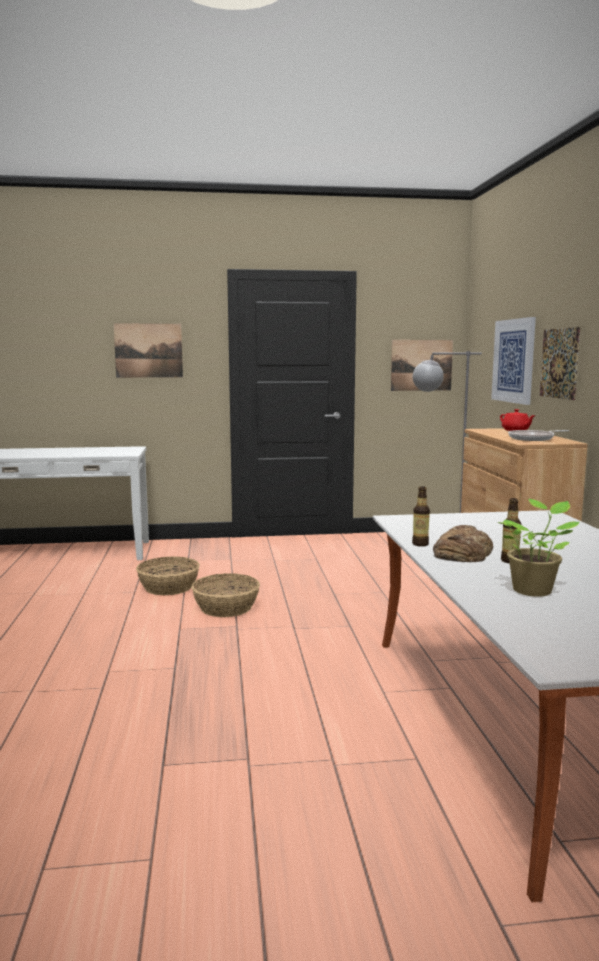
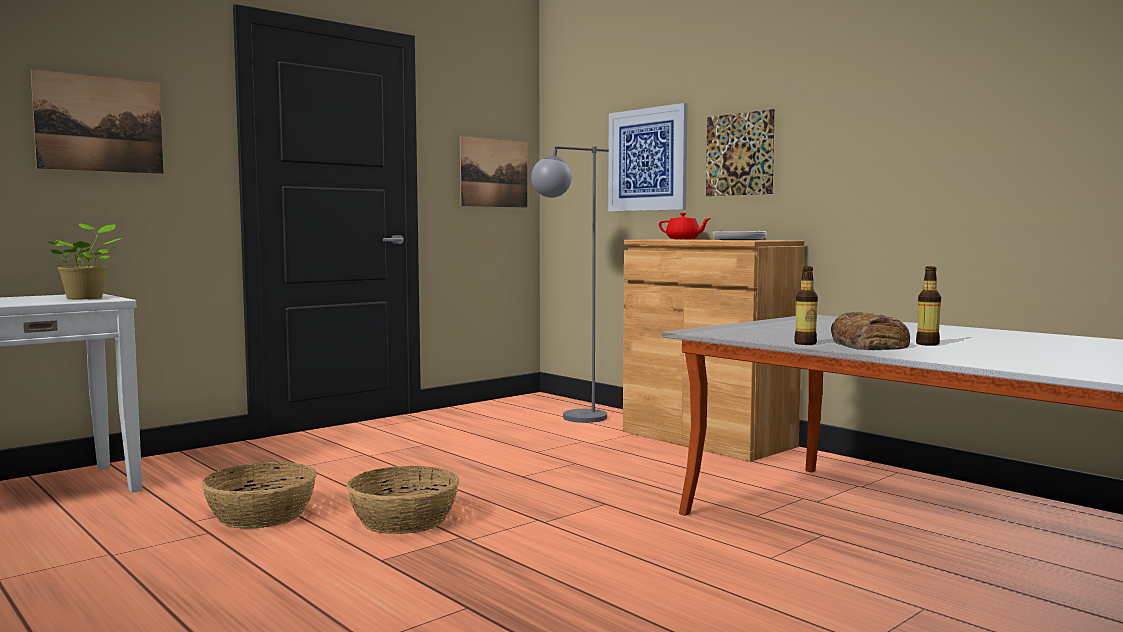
camera: 35 degrees left, 5 degrees down
potted plant [498,499,580,597] -> potted plant moved to [47,223,122,299]

